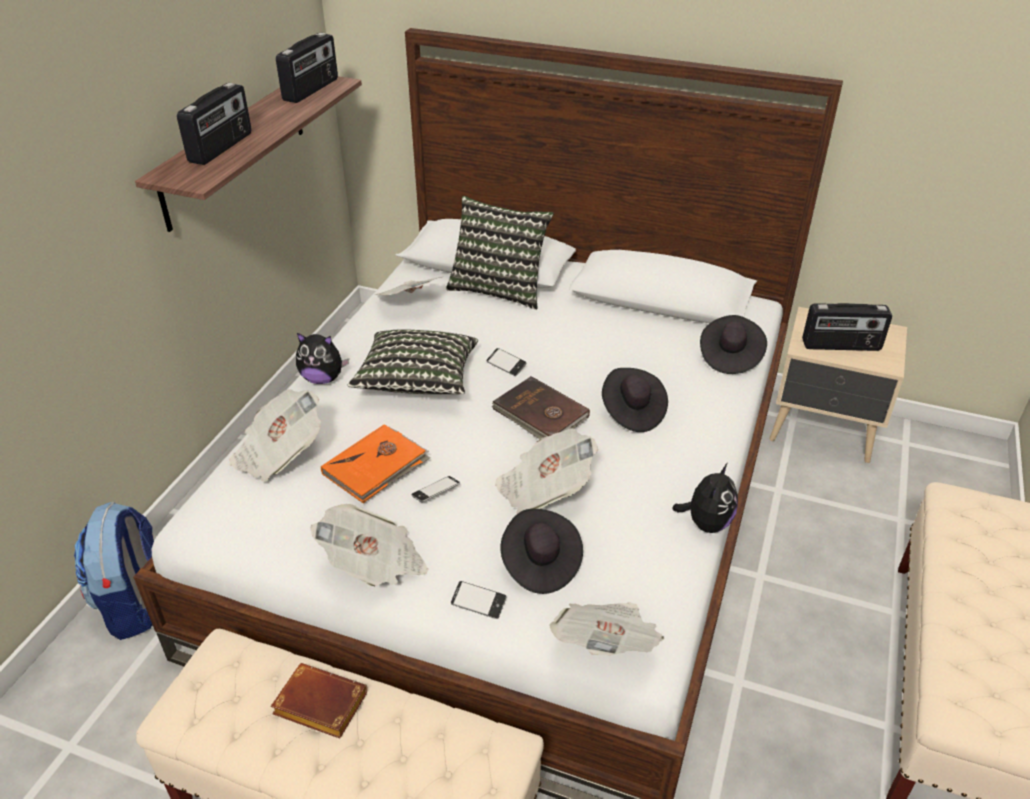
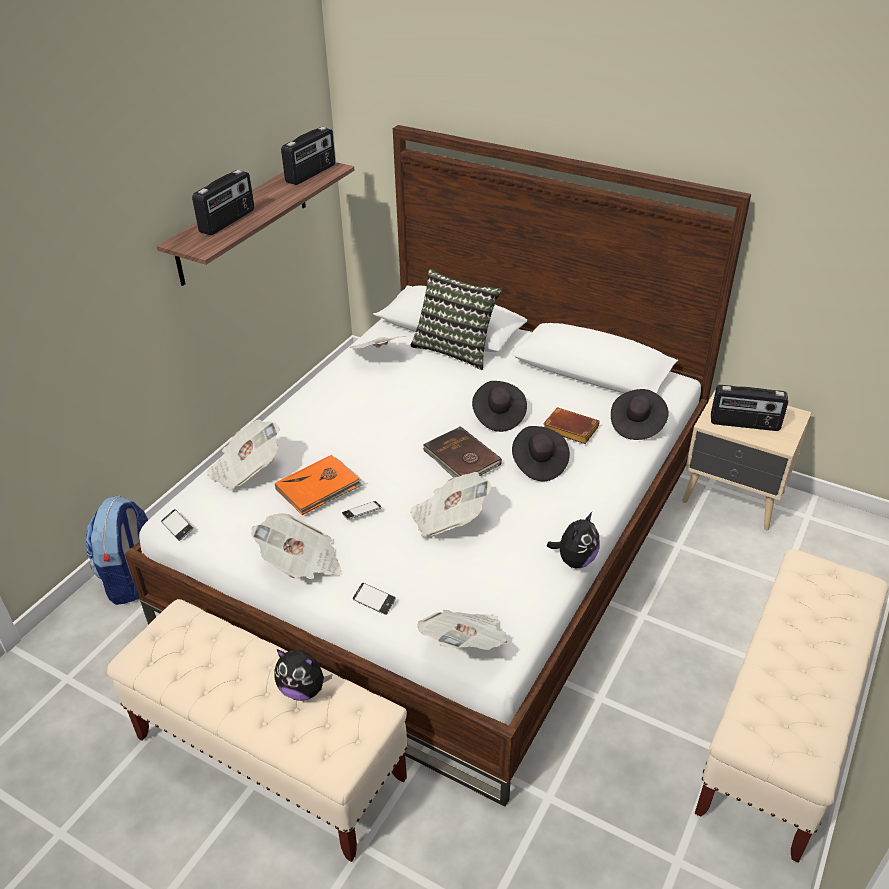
camera: 10 degrees right, 0 degrees up
brown book [271,663,368,738] -> brown book moved to [543,407,600,444]
plush toy [296,333,349,384] -> plush toy moved to [274,649,332,701]
pillow [348,329,478,394] -> none
phone [486,348,527,376] -> phone moved to [161,509,193,541]
black hat [500,509,583,594] -> black hat moved to [472,381,527,432]

